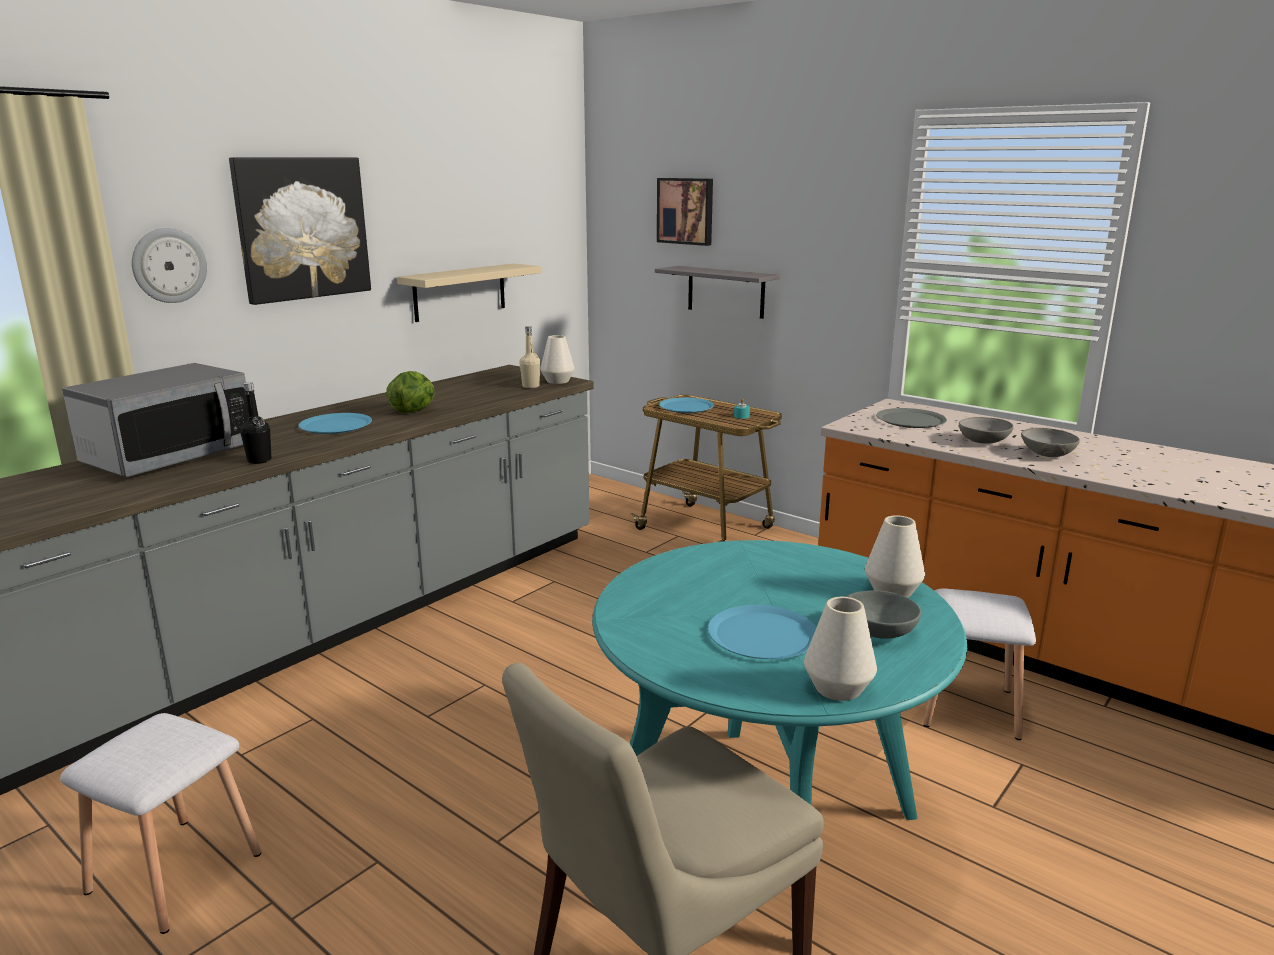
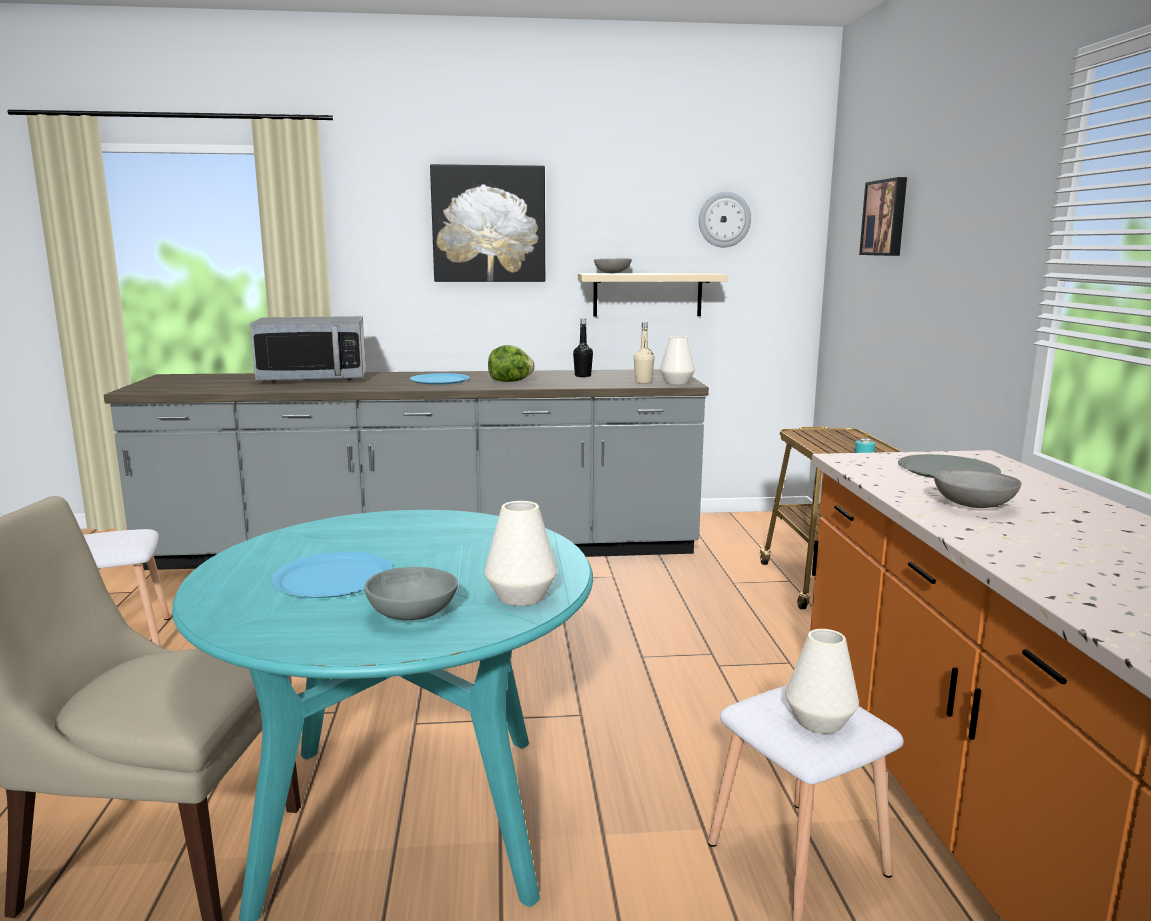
camera: 45 degrees right, 5 degrees down
wall clock [132,228,207,303] -> wall clock moved to [699,192,751,248]
black bottle [240,382,271,464] -> black bottle moved to [573,318,593,377]
grey shelf [655,266,780,319] -> none
blue plate [659,398,714,413] -> none
white vase [804,597,877,701] -> white vase moved to [785,629,859,734]
grey bowl [1021,428,1080,457] -> grey bowl moved to [594,258,632,274]

